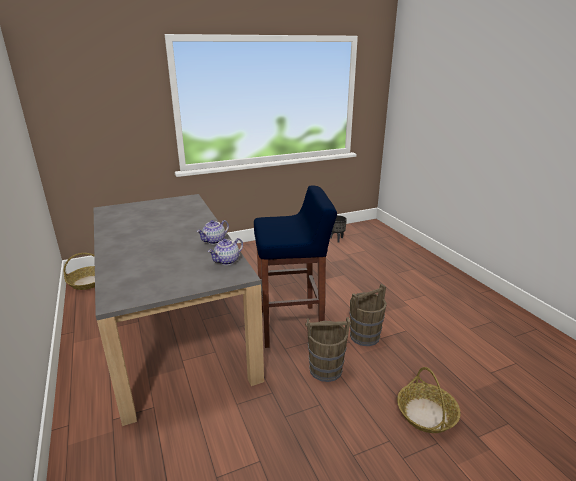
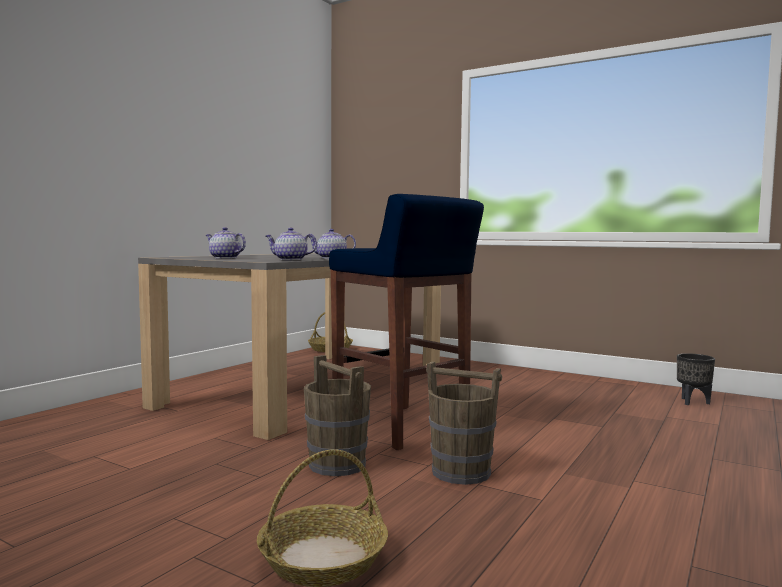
camera: 55 degrees right, 20 degrees down
none -> teapot [206,227,246,259]

